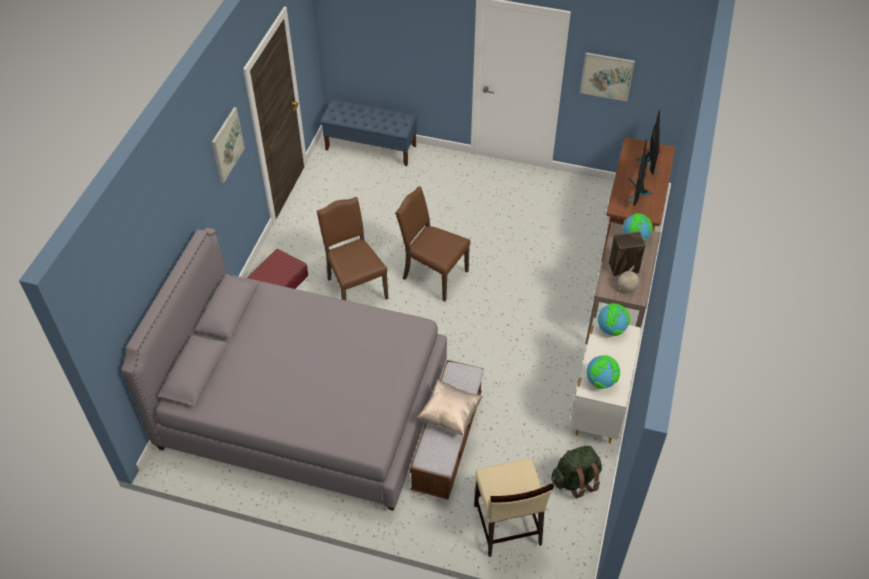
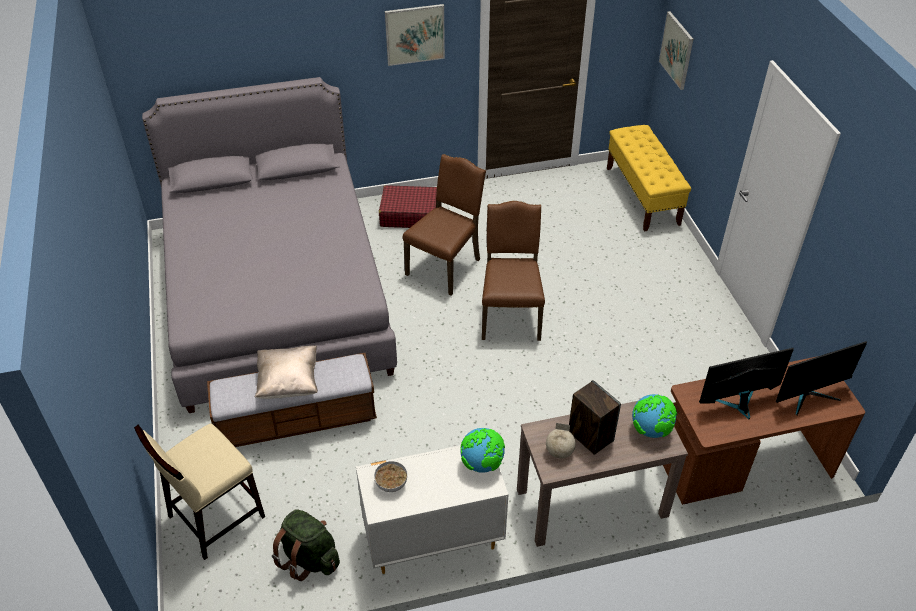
camera: 60 degrees right, 5 degrees down
blue bench [320,100,417,166] -> yellow bench [607,125,691,232]
picture [580,52,635,101] -> picture moved to [659,11,693,90]
globe [586,355,620,389] -> bowl [374,461,407,492]

